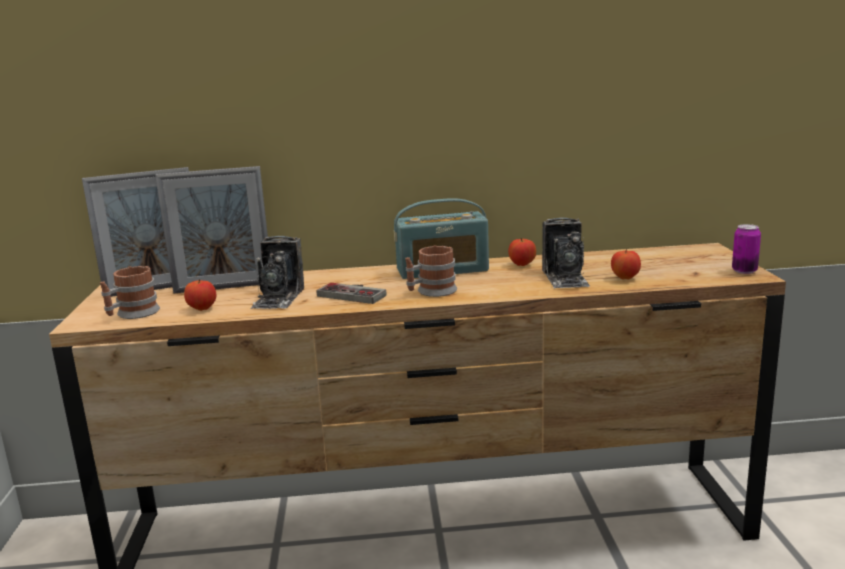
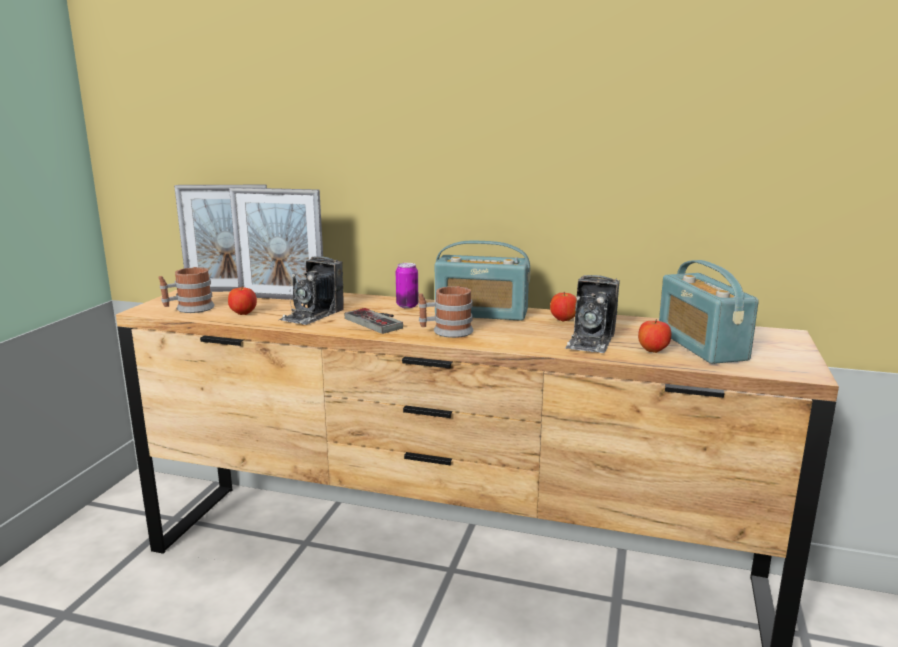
camera: 20 degrees right, 0 degrees up
can [732,224,761,274] -> can moved to [396,263,419,308]
none -> radio [659,260,759,364]

